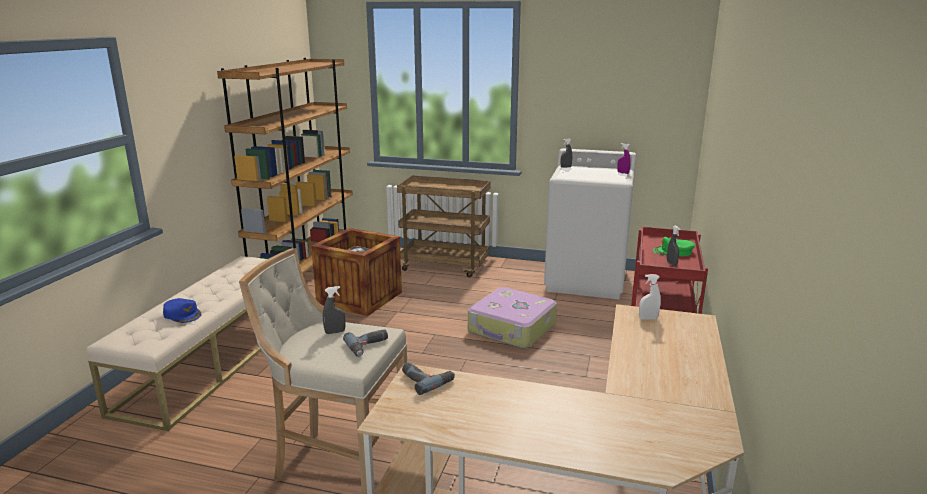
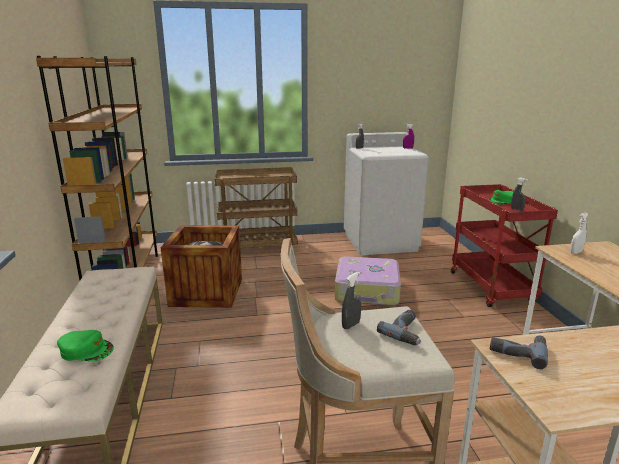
camera: 25 degrees left, 0 degrees up
blue cap [163,298,201,323] -> green cap [57,330,114,361]

